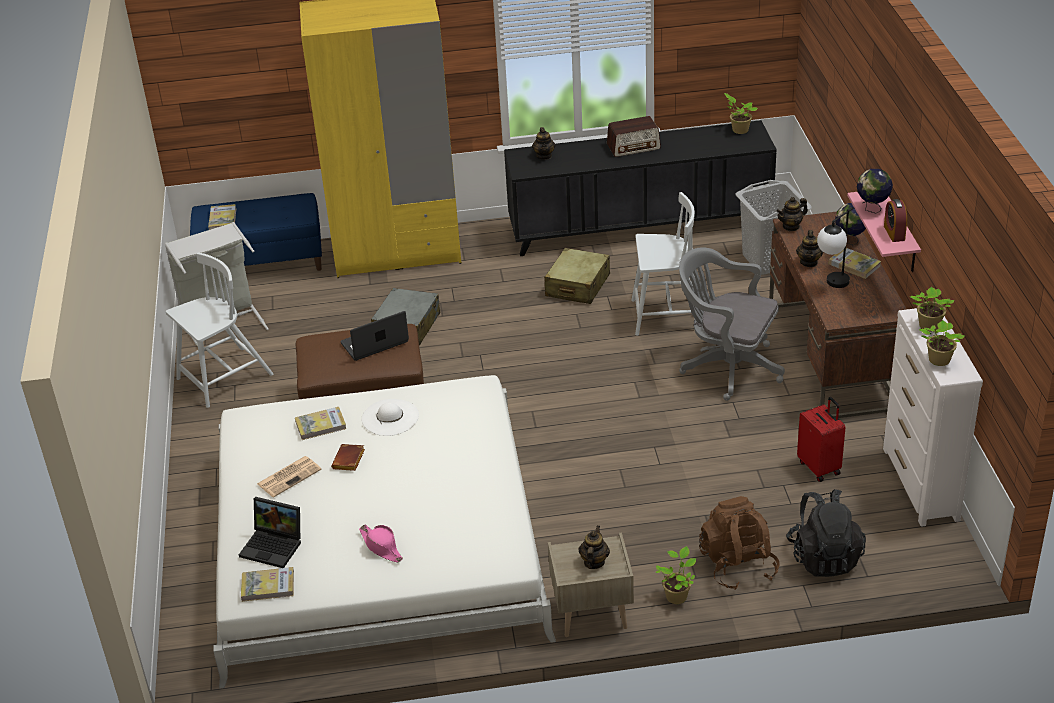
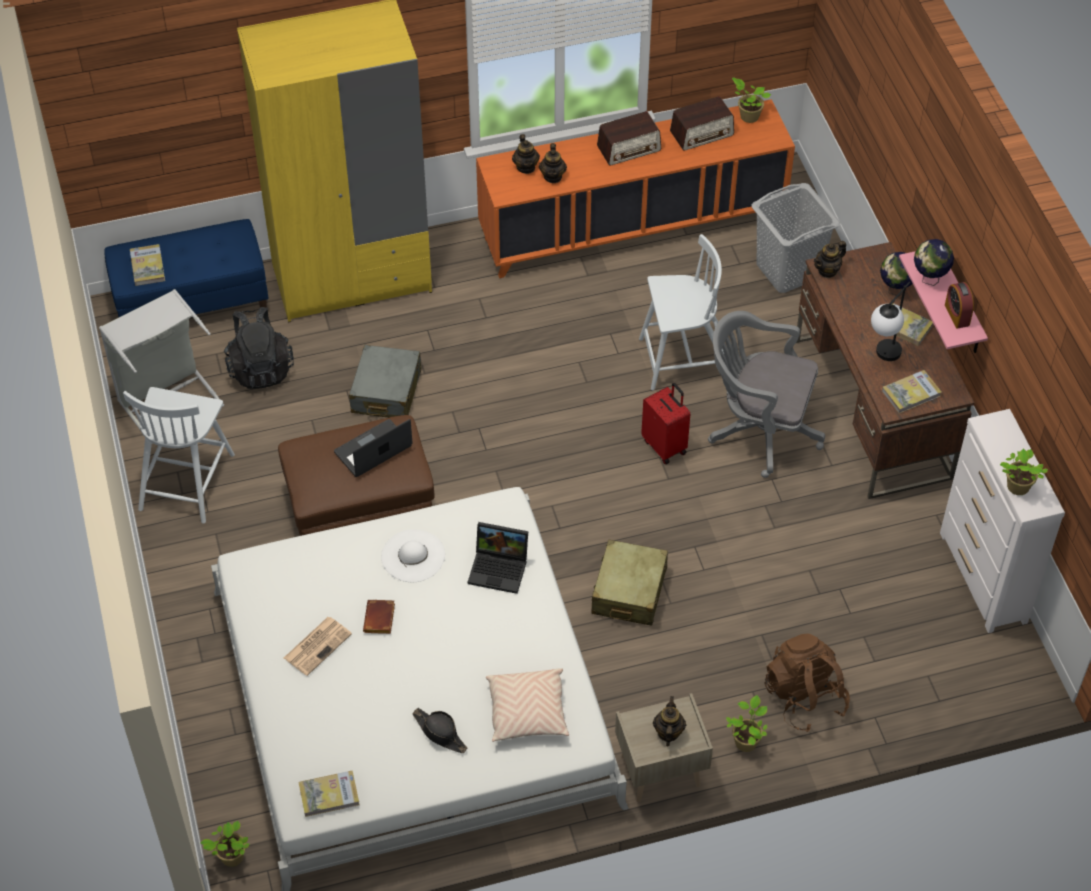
camera: 10 degrees left, 15 degrees up
white chair [166,252,274,408] -> white chair turned 150 degrees clockwise [123,387,235,524]
laptop [239,497,301,568] -> laptop moved to [468,522,528,594]
book [295,407,346,440] -> book moved to [882,370,941,414]
pink hat [359,524,403,562] -> black hat [412,708,467,753]
black cabinet [504,120,777,256] -> orange cabinet [476,99,795,278]
beige suitcase [544,248,610,304] -> beige suitcase moved to [591,539,668,626]
black backpack [786,489,866,577] -> black backpack moved to [224,307,294,389]
teapot [796,230,823,267] -> teapot moved to [539,143,567,183]
red suitcase [797,397,845,482] -> red suitcase moved to [641,383,690,464]
potted plant [910,287,954,331] -> potted plant moved to [201,821,249,867]
none -> beige pillow [486,668,569,742]
none -> radio [670,96,734,151]

